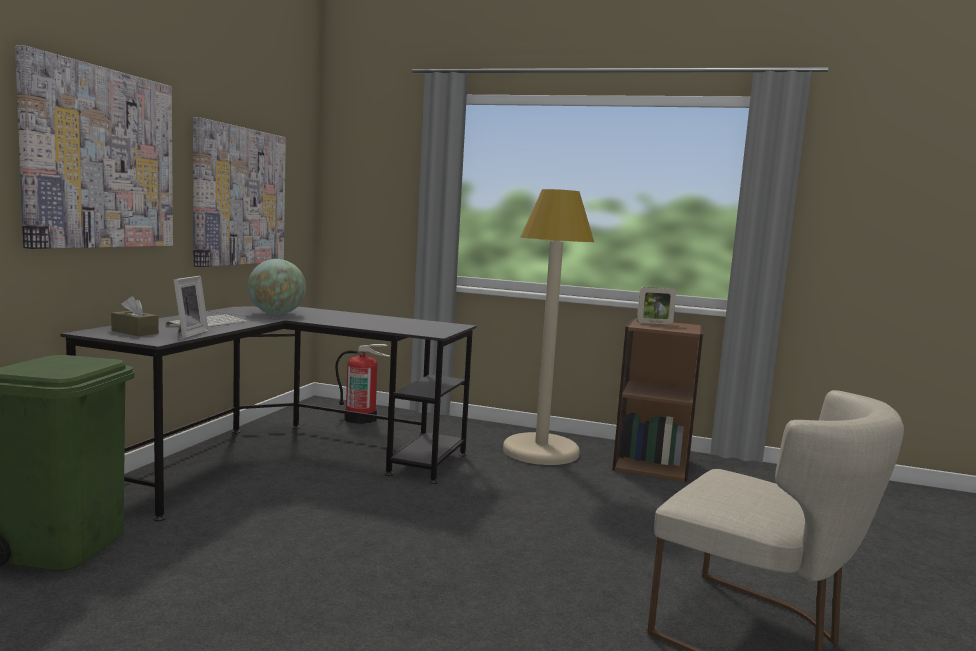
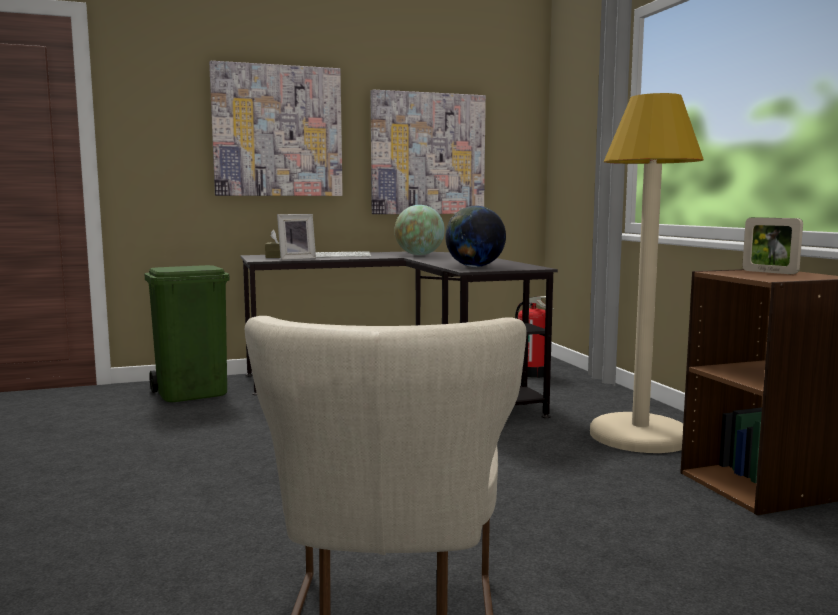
camera: 55 degrees right, 0 degrees up
none -> globe [445,206,506,267]

